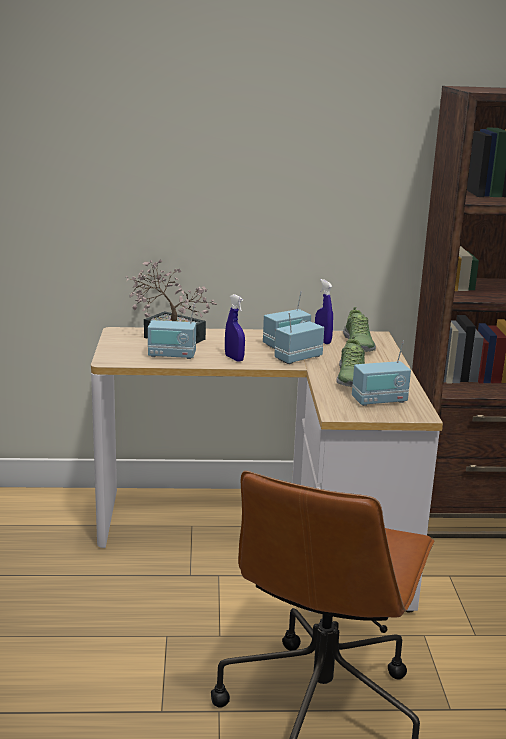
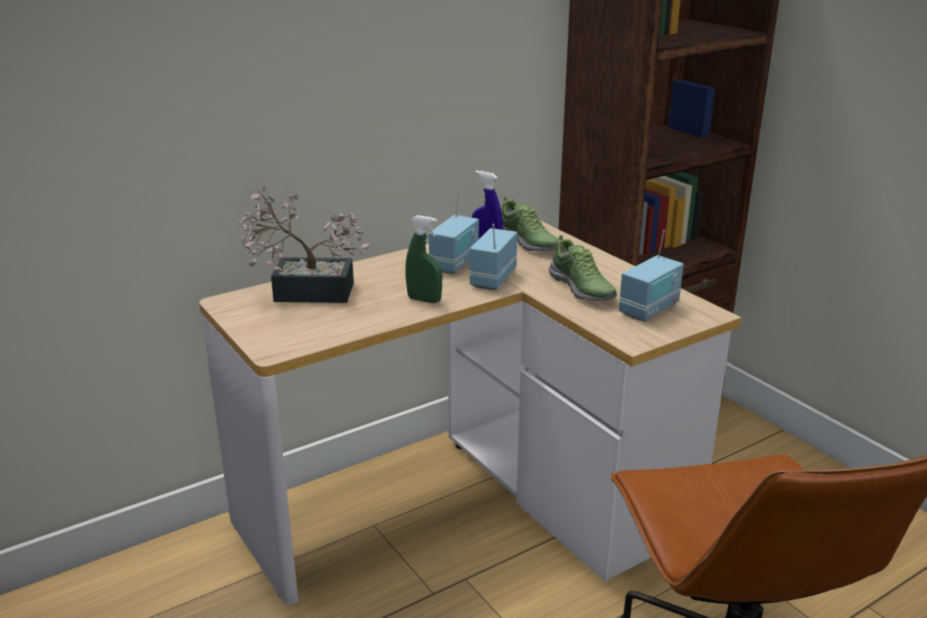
camera: 30 degrees left, 5 degrees up
radio [148,303,196,359] -> none
blue spray bottle [225,294,245,362] -> green spray bottle [405,215,442,303]

